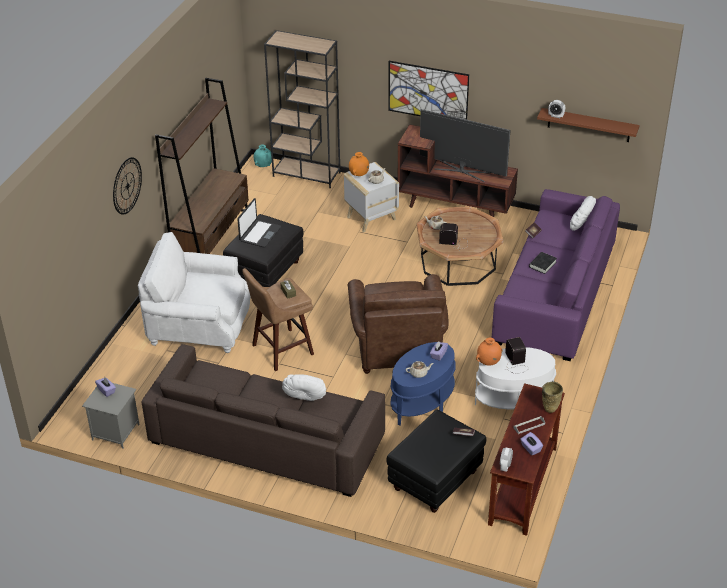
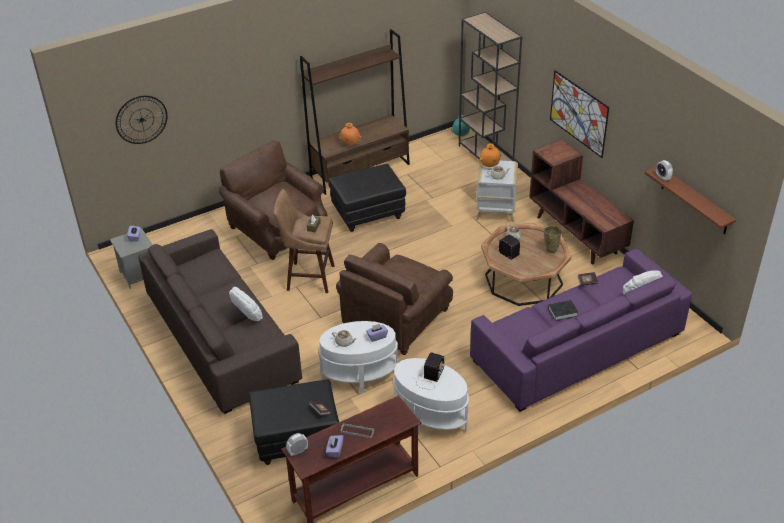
camera: 40 degrees right, 0 degrees up
wall clock [113,157,142,215] -> wall clock moved to [116,95,167,144]
white armchair [138,232,251,353] -> brown armchair [219,141,328,260]
laptop [237,198,281,247] -> none
blue side table [390,342,456,426] -> white side table [318,321,398,393]
television [420,109,511,182] -> none
orange vase [476,338,503,365] -> orange vase moved to [339,123,362,146]
beige vase [542,382,563,413] -> beige vase moved to [544,226,561,253]

